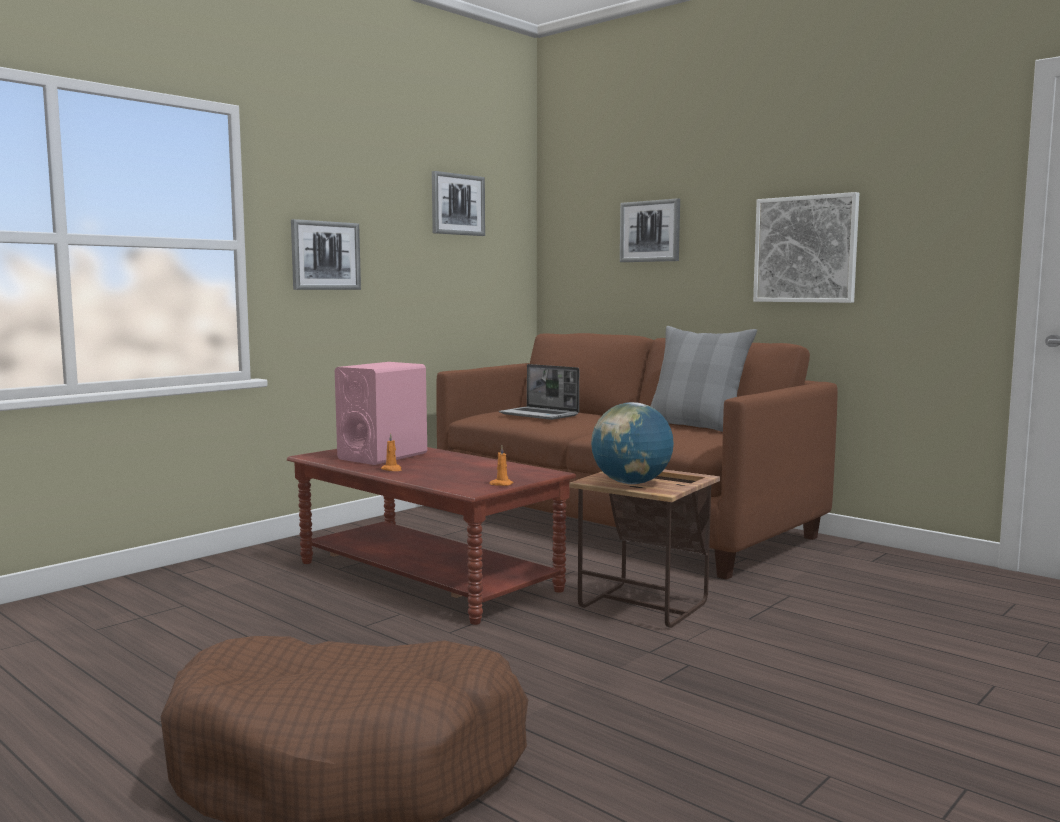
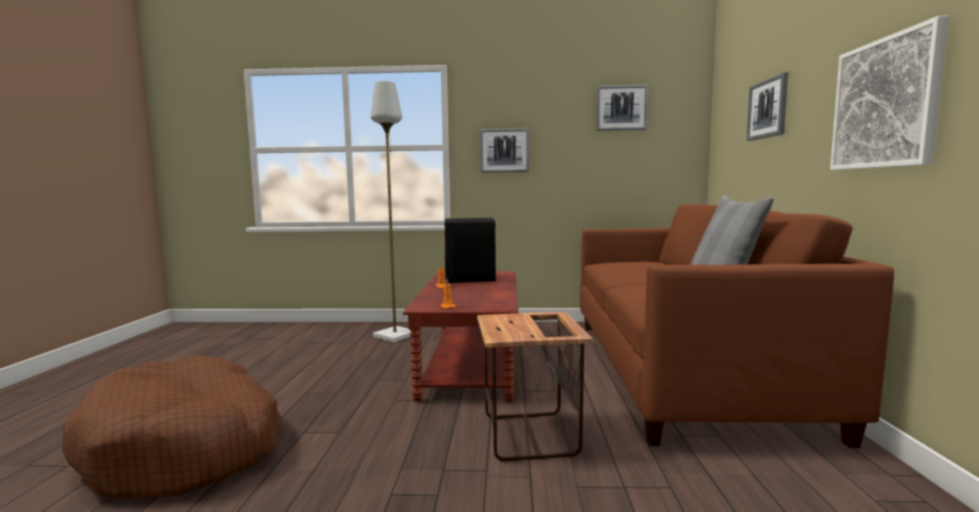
camera: 50 degrees right, 0 degrees up
pink speaker [335,362,427,465] -> black speaker [445,218,496,283]
laptop [499,364,579,420] -> none
globe [591,402,674,484] -> none
none -> grey floor lamp [370,81,411,342]

